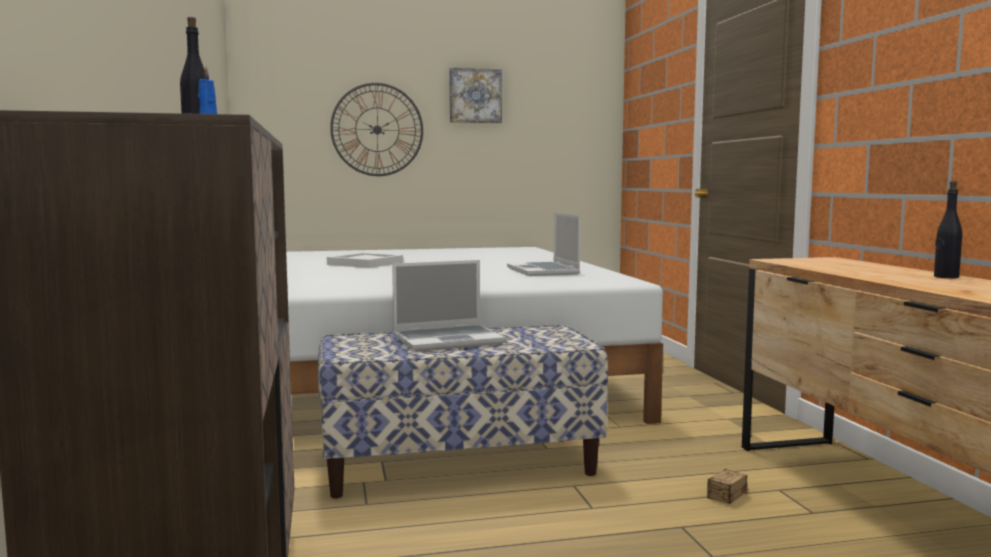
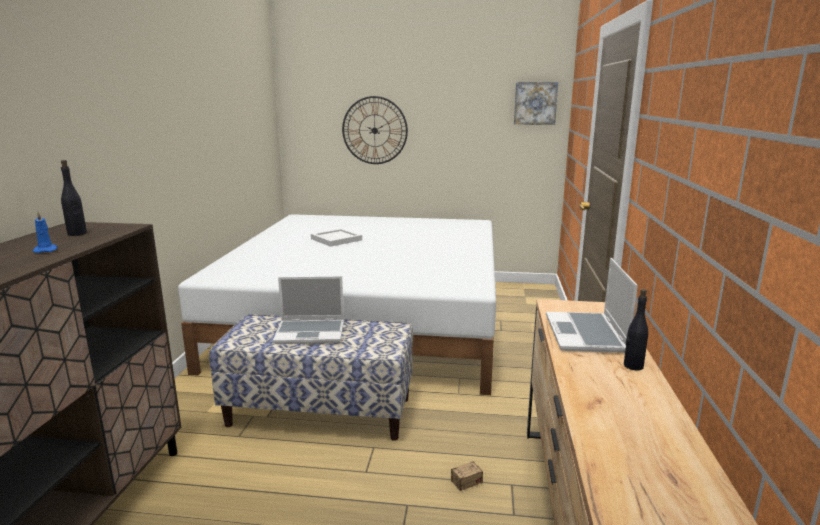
camera: 20 degrees right, 10 degrees up
picture [449,68,502,123] -> picture moved to [514,82,558,125]
laptop [507,213,580,276] -> laptop moved to [546,258,638,353]

